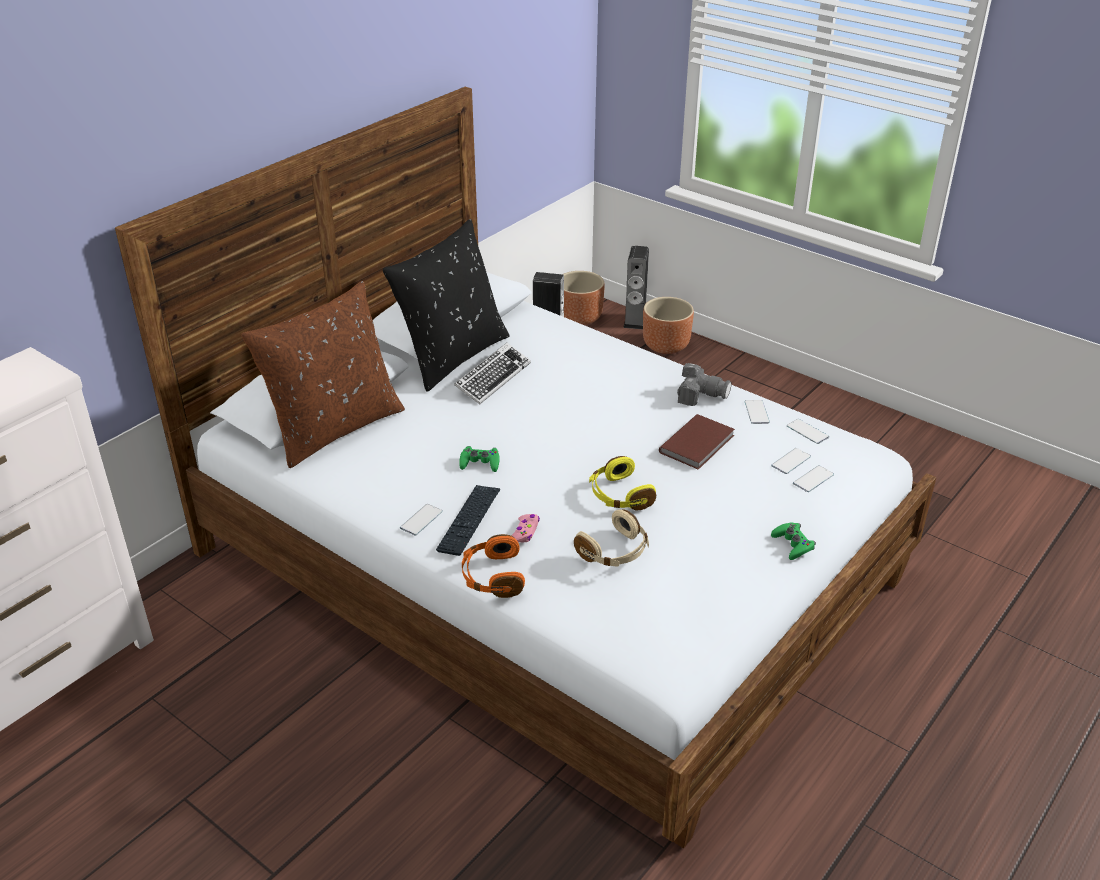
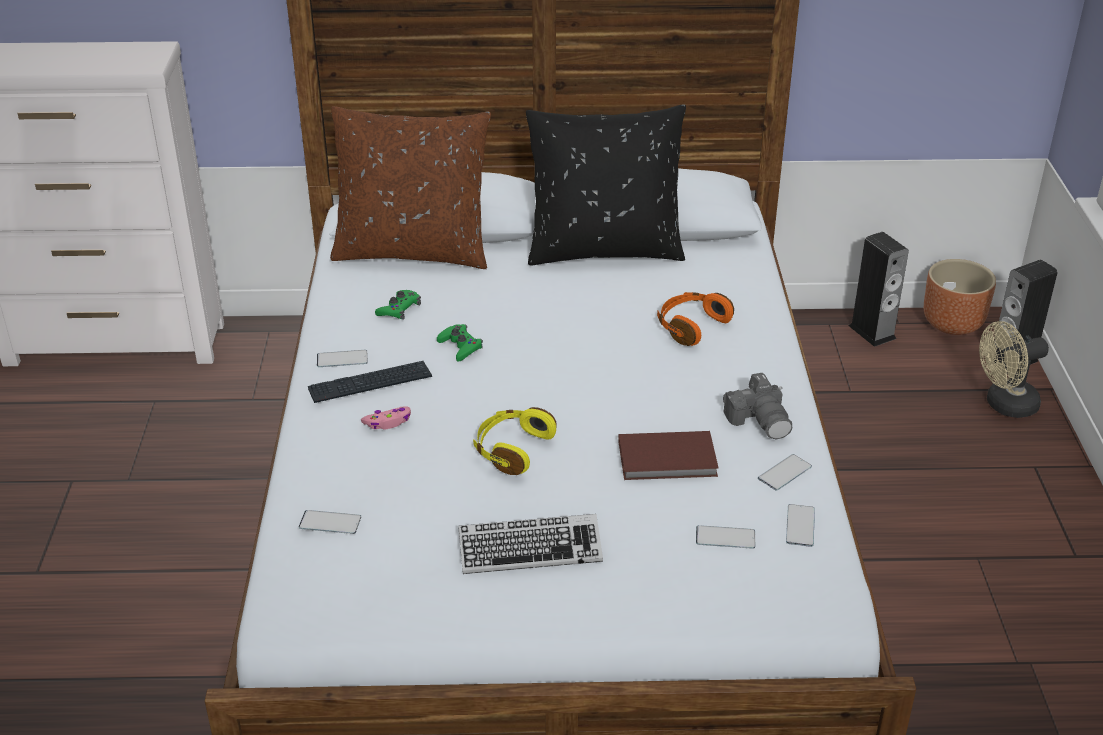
camera: 50 degrees right, 0 degrees up
keyboard [454,343,531,404] -> keyboard moved to [458,514,603,574]
orange headphones [462,534,525,598] -> orange headphones moved to [657,292,734,346]
beige headphones [574,509,649,567] -> none
brown planter [643,297,694,354] -> beige fan [979,321,1049,418]
green game controller [771,522,816,560] -> green game controller moved to [375,290,421,320]
phone [793,465,834,492] -> phone moved to [299,510,361,534]

